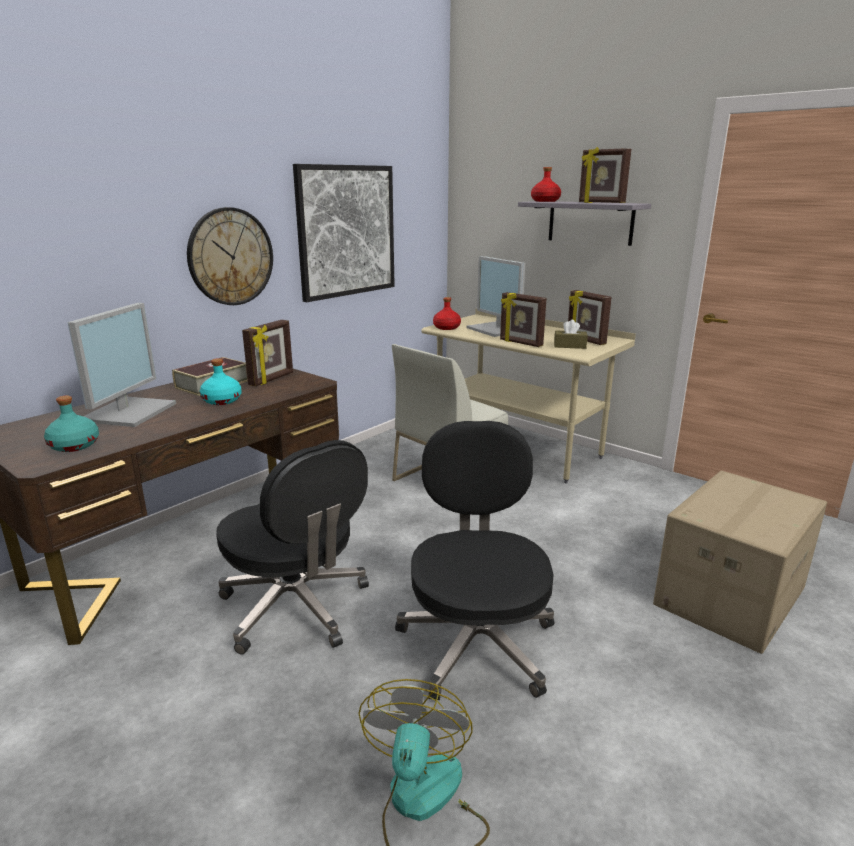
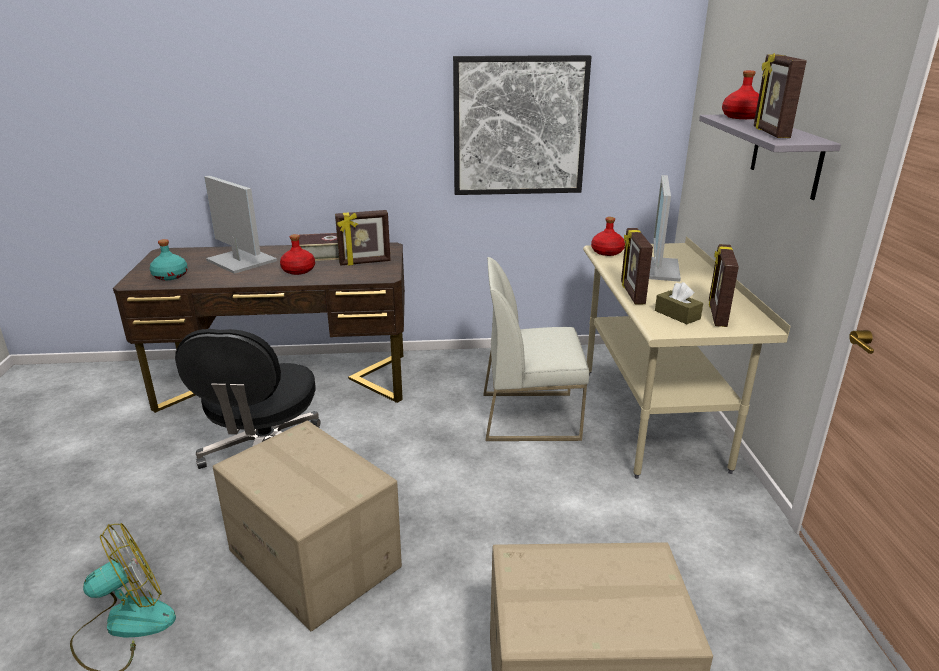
camera: 45 degrees right, 5 degrees up
monitor [67,303,176,427] -> monitor turned 105 degrees counterclockwise [204,176,277,274]
wall clock [187,207,273,305] -> none
turquoise bottle [200,358,242,405] -> red bottle [280,234,315,275]
black office chair [395,421,554,700] -> cardboard box [213,421,402,631]

